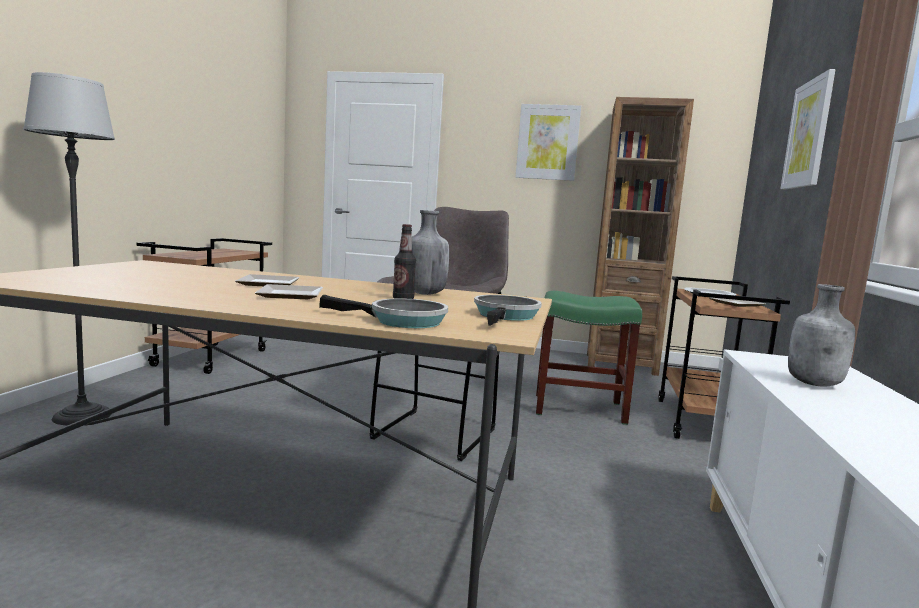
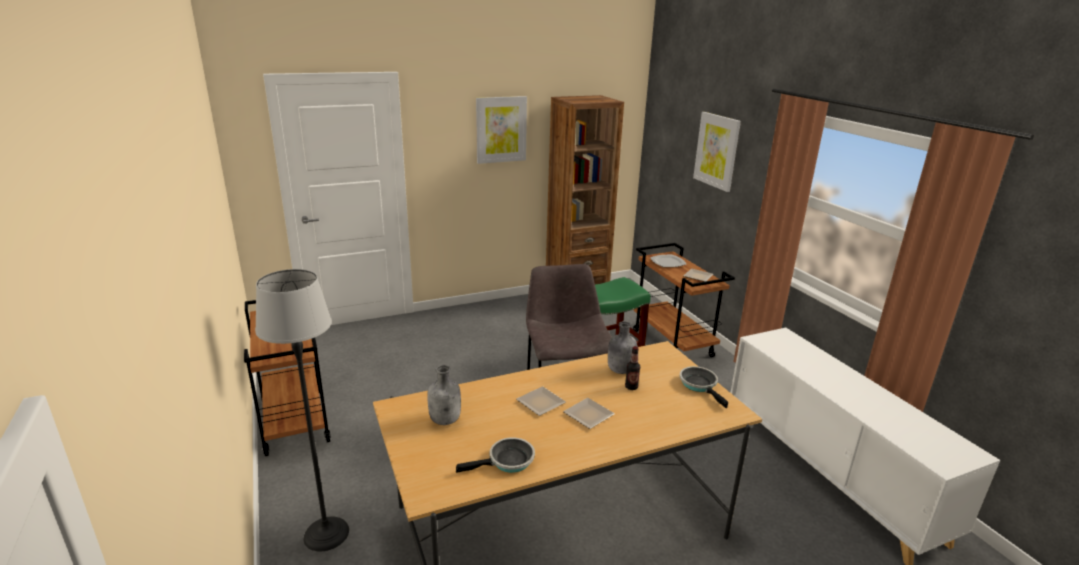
camera: 35 degrees left, 15 degrees up
frying pan [319,295,448,328] -> frying pan moved to [456,437,535,473]
grey bottle [788,284,855,387] -> grey bottle moved to [427,365,461,425]

